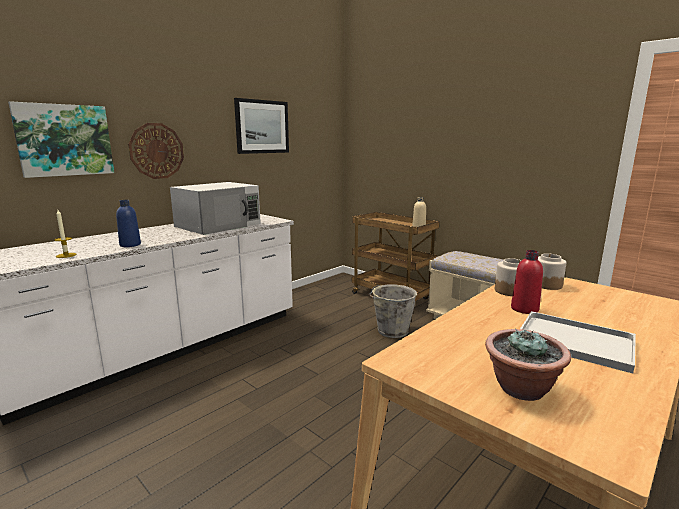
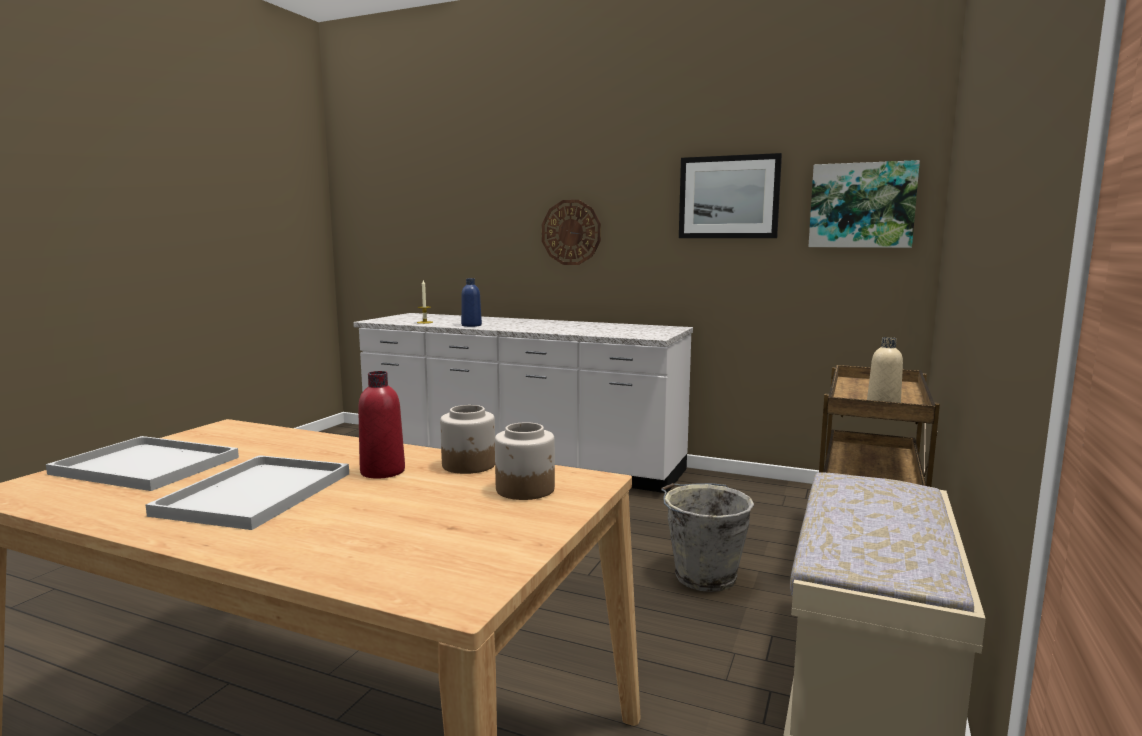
camera: 70 degrees right, 5 degrees down
picture [8,101,114,178] -> picture moved to [808,160,920,248]
white microwave [170,182,261,235] -> none
potted plant [485,329,571,401] -> white tray [46,436,239,491]

